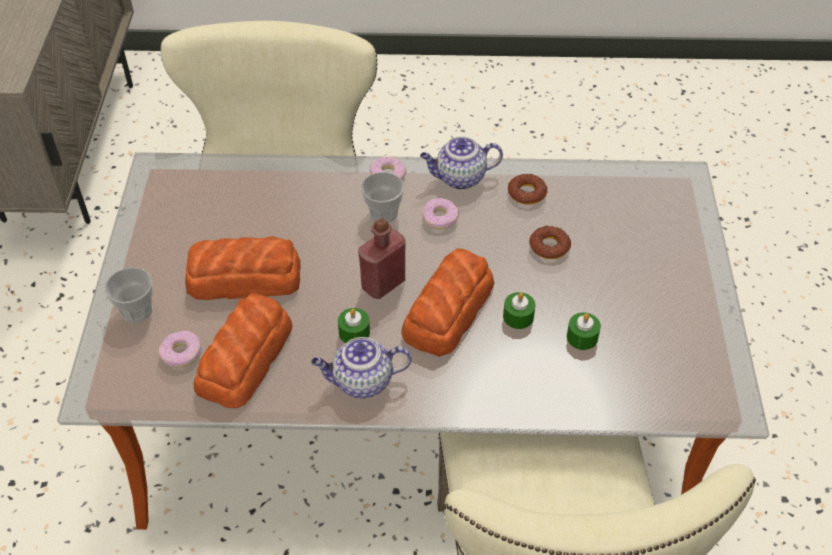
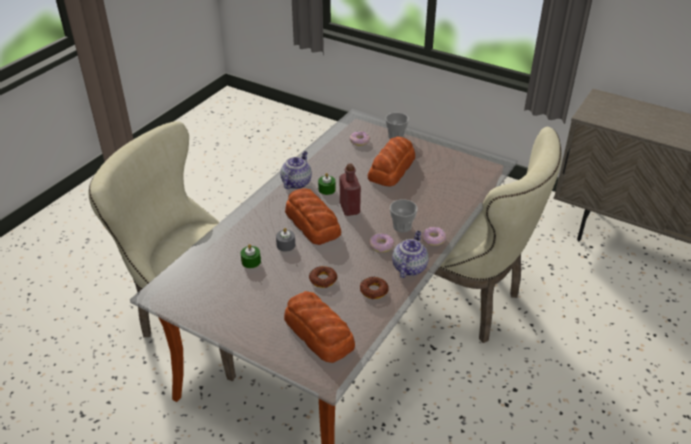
camera: 120 degrees right, 10 degrees down
bread [194,293,292,408] -> bread moved to [284,291,355,363]
green candle [503,292,535,329] -> grey candle [276,228,295,252]

